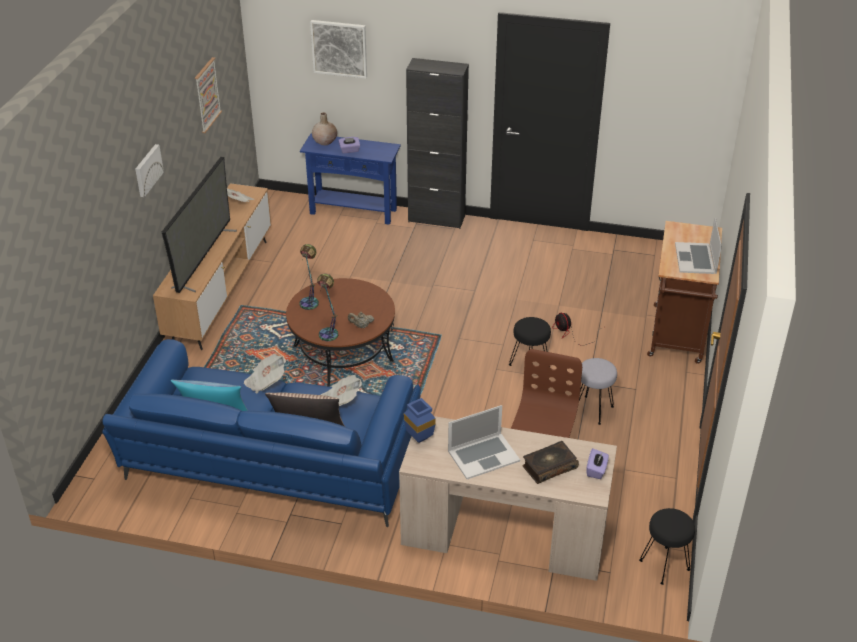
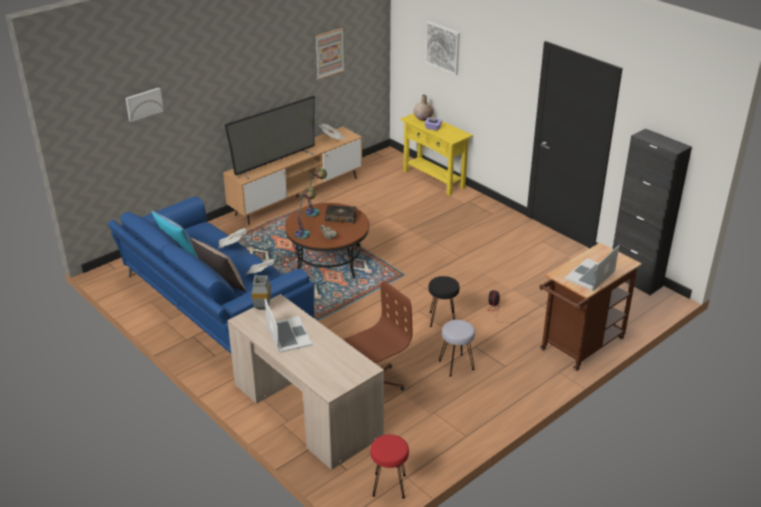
camera: 35 degrees right, 5 degrees down
picture [135,144,164,197] -> picture moved to [125,88,164,122]
blue console table [300,134,401,225] -> yellow console table [400,113,473,196]
blue vase [404,398,435,443] -> grey vase [251,275,271,310]
black cabinet [406,58,469,229] -> black cabinet moved to [612,128,692,296]
laptop [448,405,520,479] -> laptop turned 120 degrees counterclockwise [265,299,312,353]
book [522,441,579,484] -> book moved to [325,205,357,223]
purple tissue box [586,448,609,479] -> none
black stool [639,508,695,585] -> red stool [370,434,409,499]

